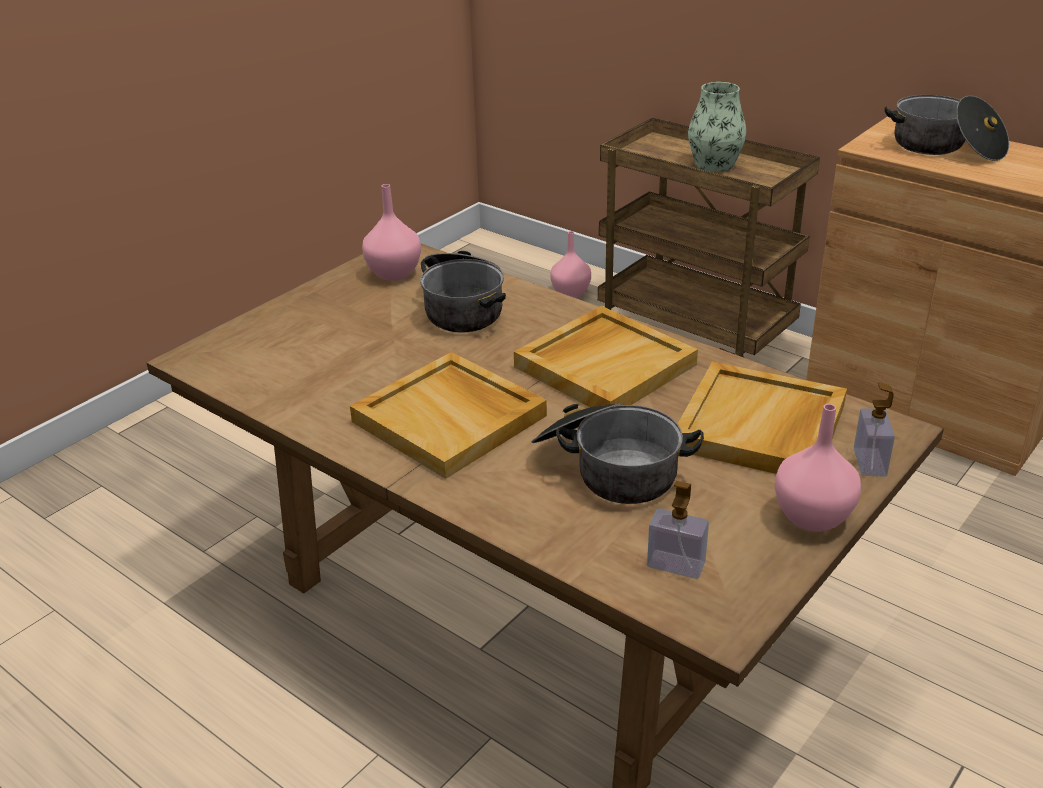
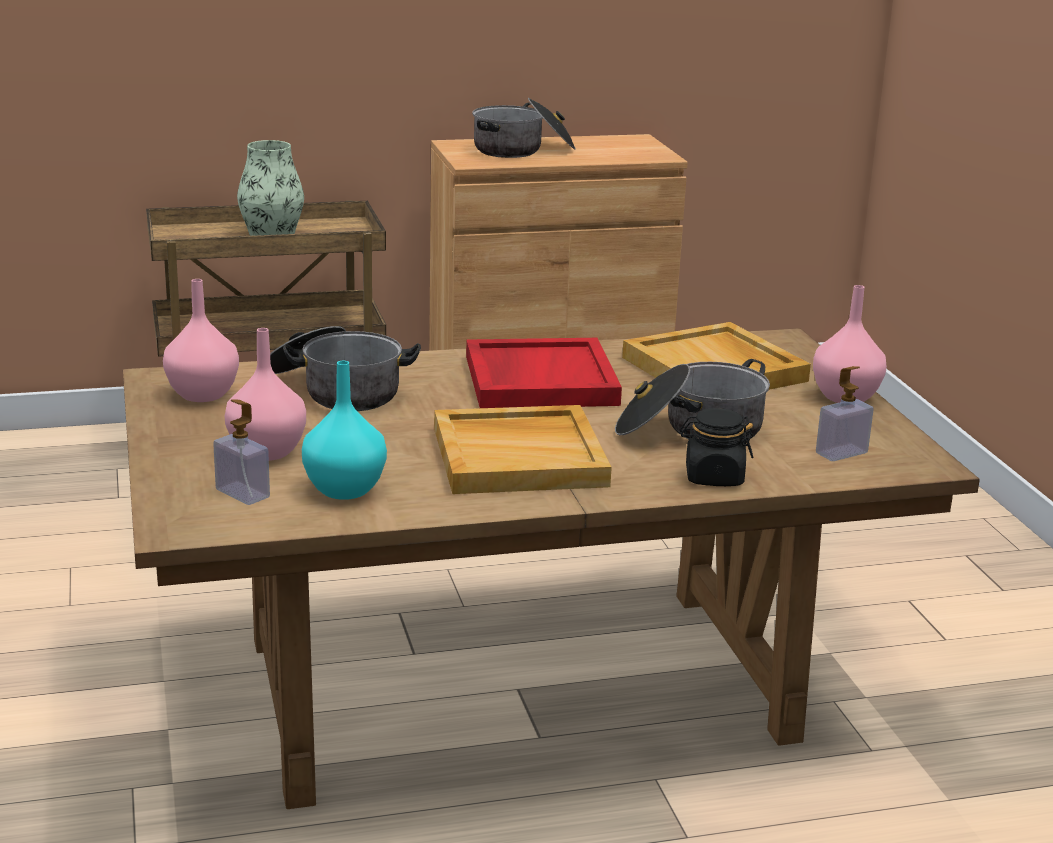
camera: 55 degrees left, 10 degrees down
beige tray [514,306,698,407] -> red tray [466,338,622,408]
pink vase [550,231,591,298] -> pink vase moved to [225,328,306,461]
soap dispenser [854,382,895,477] -> soap dispenser moved to [213,399,270,505]
none -> turquoise vase [302,361,387,500]
none -> black jar [680,408,753,486]

